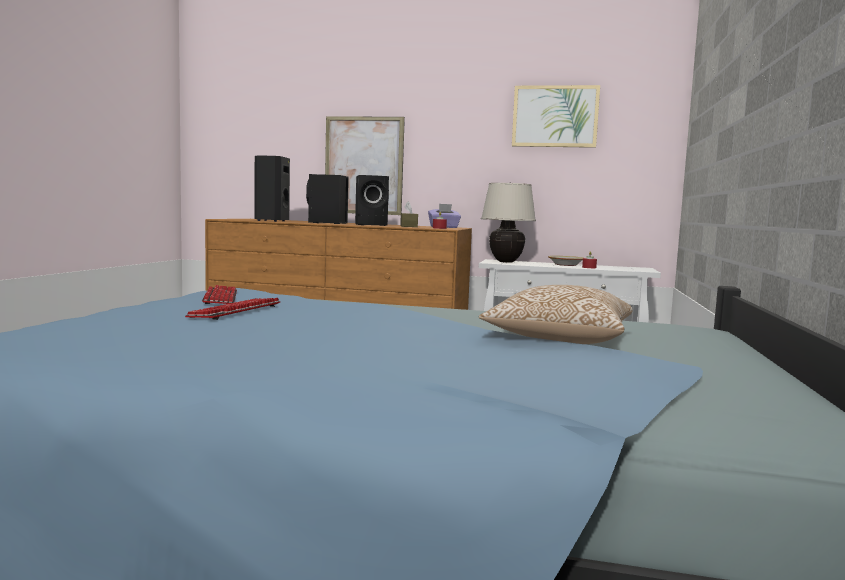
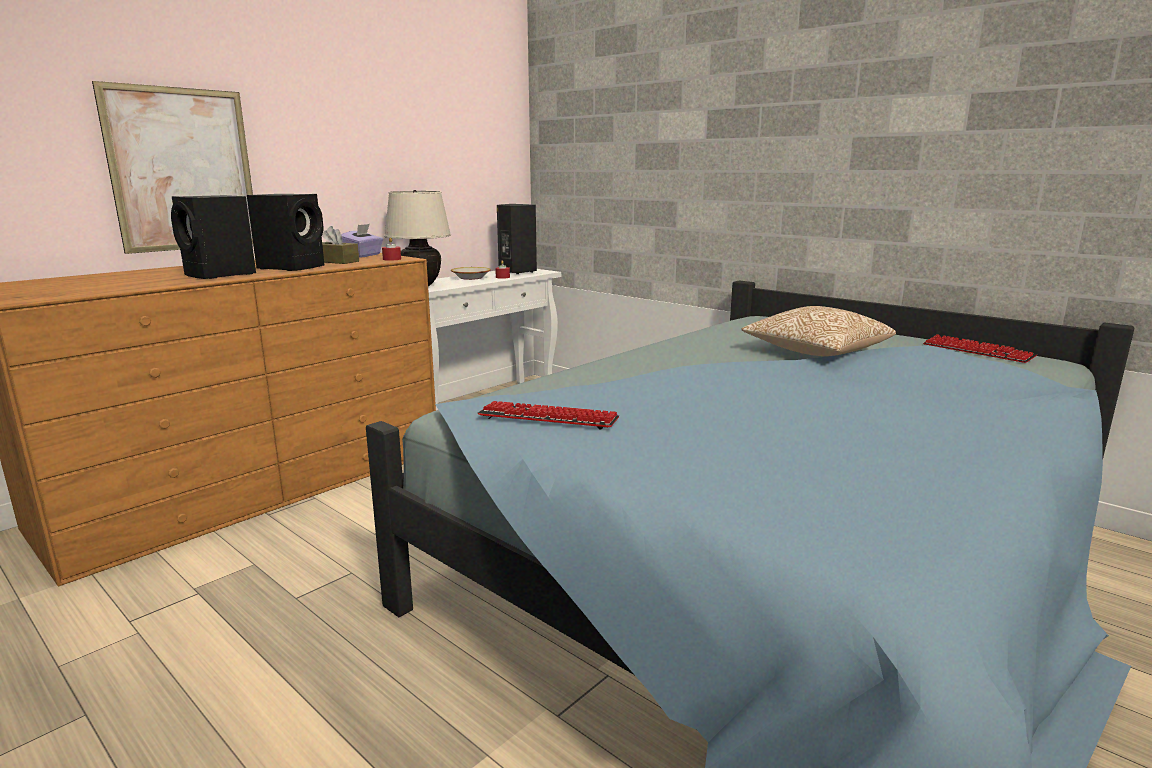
camera: 60 degrees left, 10 degrees up
keyboard [185,298,281,320] -> keyboard moved to [923,334,1037,363]
black speaker [254,155,290,222] -> black speaker moved to [497,204,537,274]
picture [512,85,600,148] -> none

